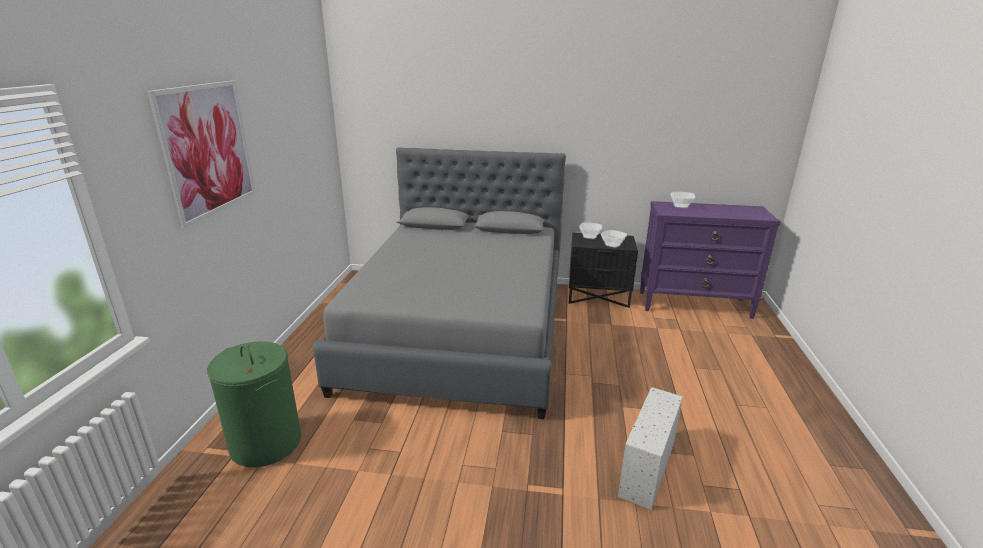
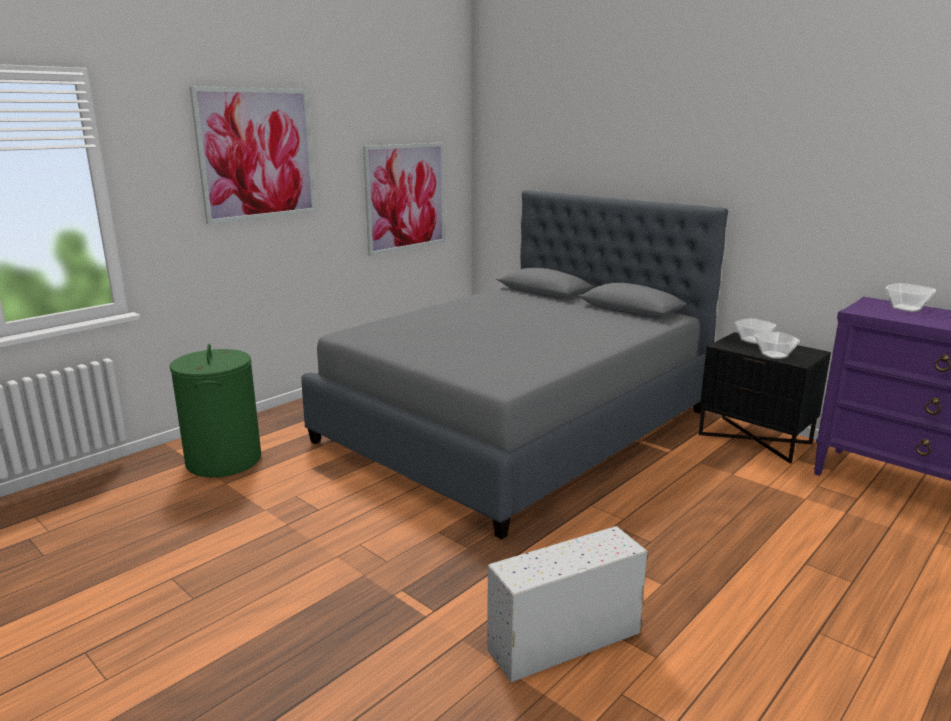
camera: 35 degrees right, 5 degrees down
none -> picture [363,143,445,256]

